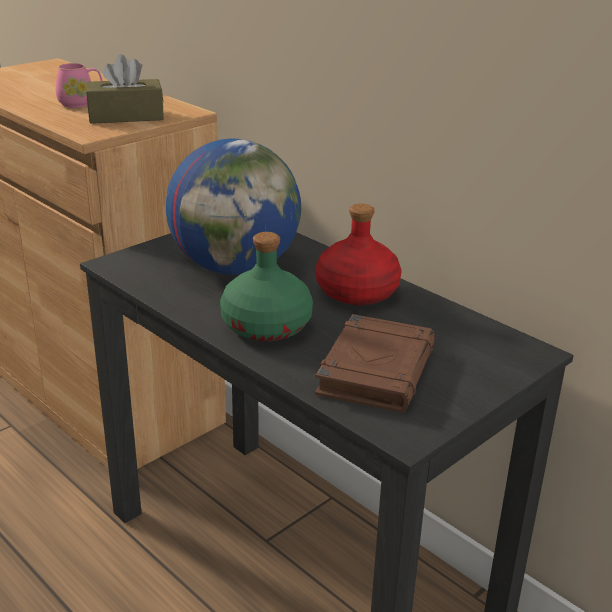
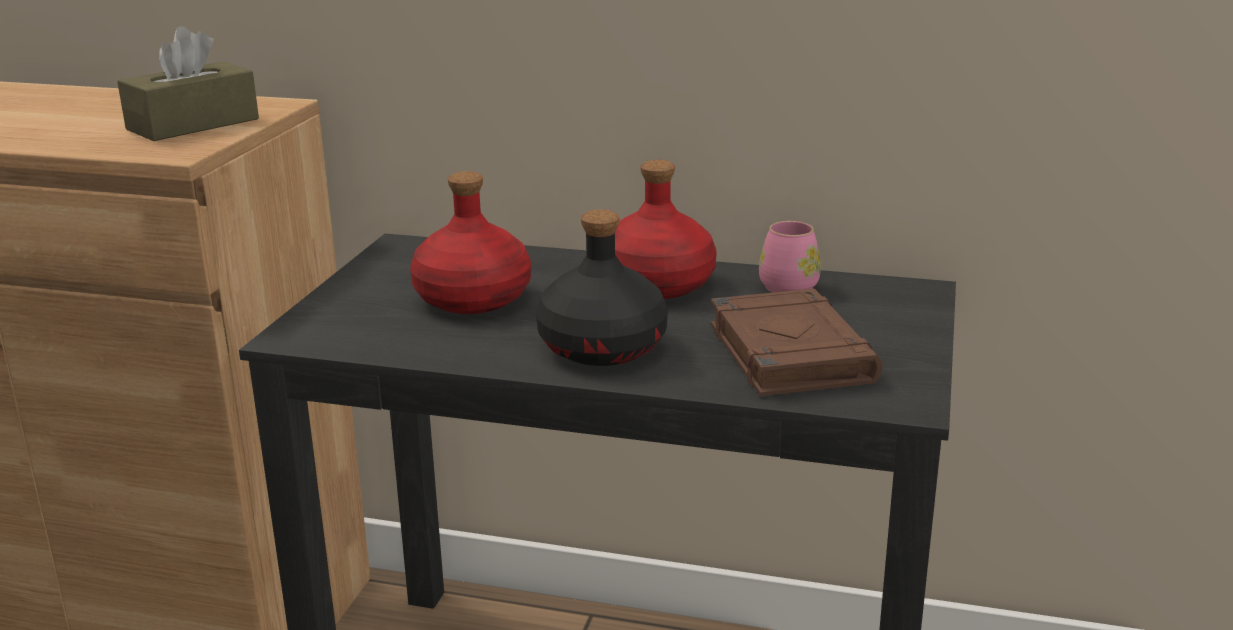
camera: 30 degrees left, 5 degrees down
pink mug [56,63,102,108] -> pink mug moved to [759,221,821,293]
globe [166,139,301,275] -> red bottle [410,171,531,314]
green bottle [220,232,313,341] -> black bottle [536,209,668,366]

